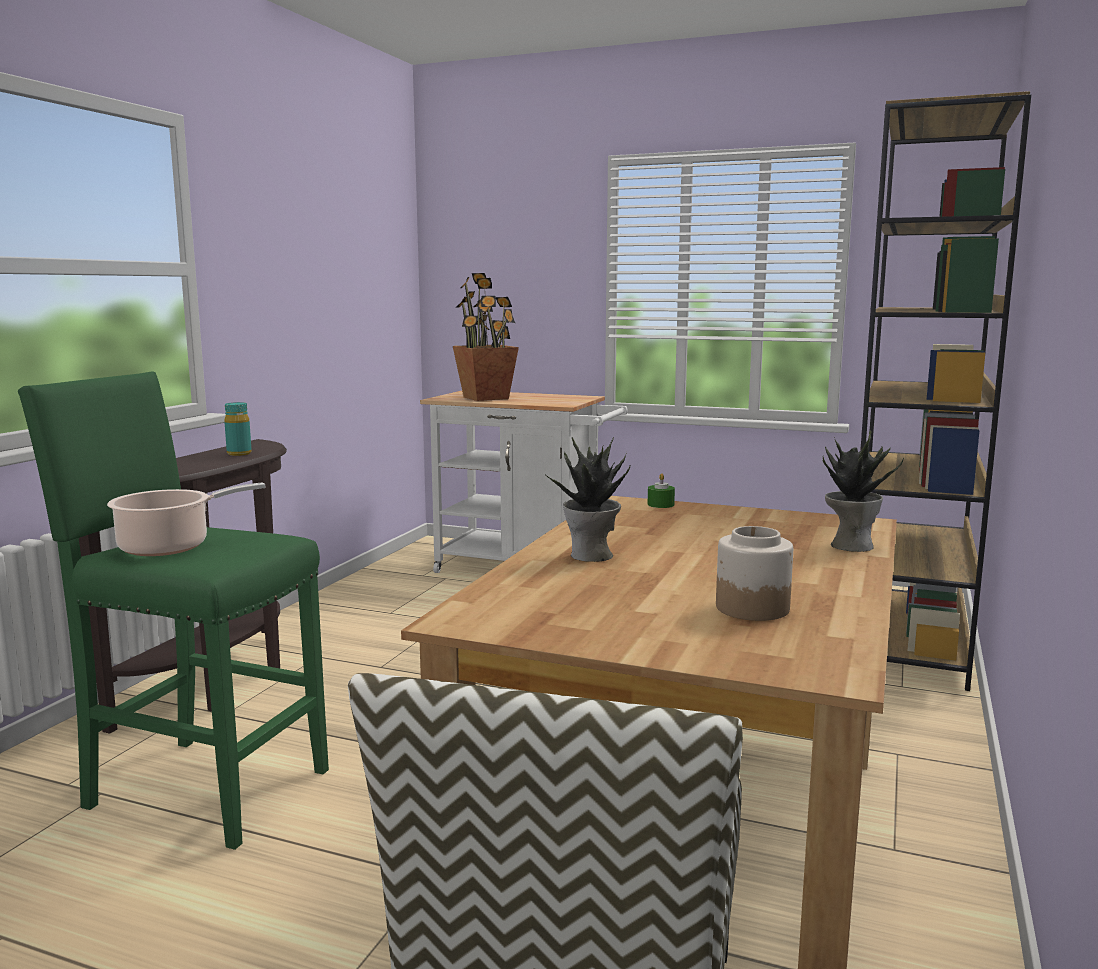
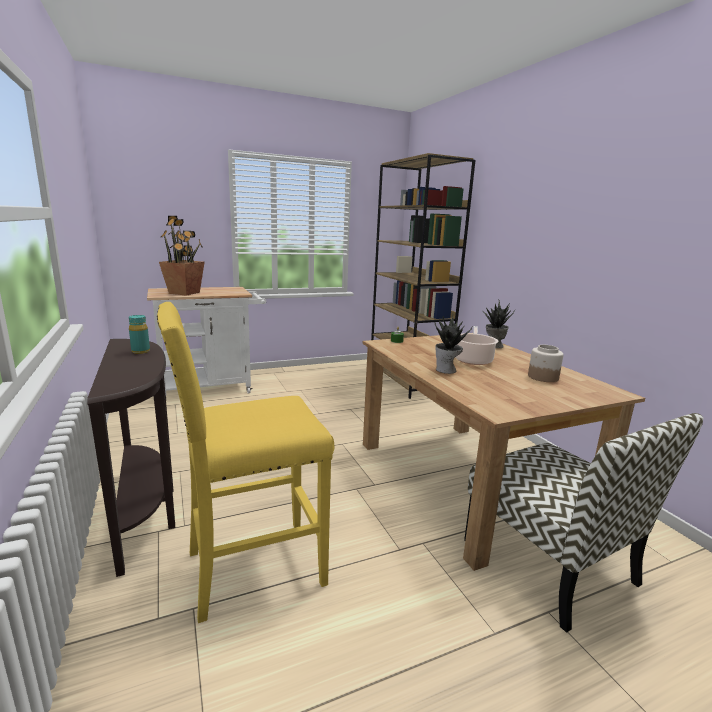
camera: 45 degrees left, 5 degrees up
green stool [18,372,329,850] -> yellow stool [157,302,334,623]
cooking pot [107,483,265,556] -> cooking pot moved to [455,326,498,365]

